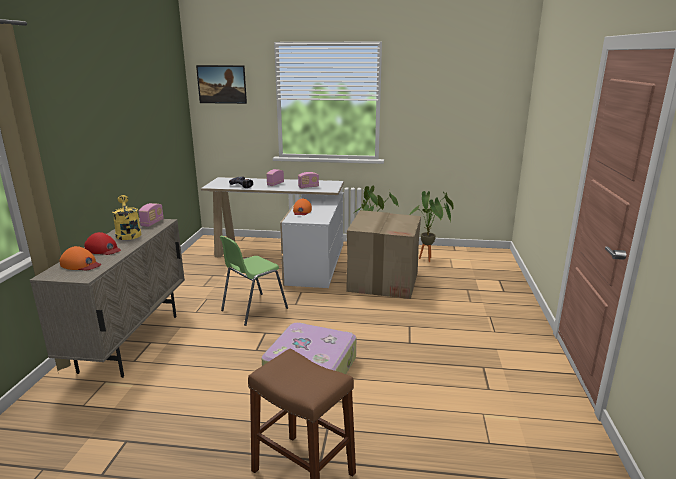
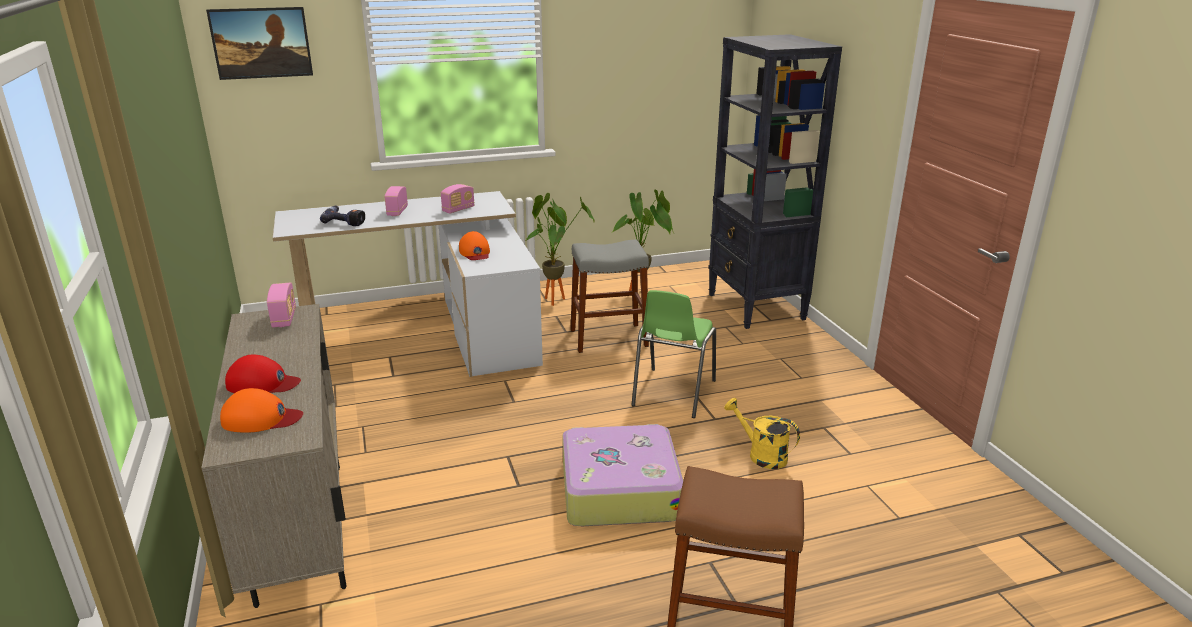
camera: 25 degrees left, 5 degrees up
yellow watering can [112,195,141,240] -> yellow watering can moved to [724,398,800,469]
green chair [220,236,288,326] -> green chair moved to [631,290,716,418]
cardboard box [346,210,421,299] -> grey stool [570,240,649,353]
none -> black bookcase [708,34,842,329]

